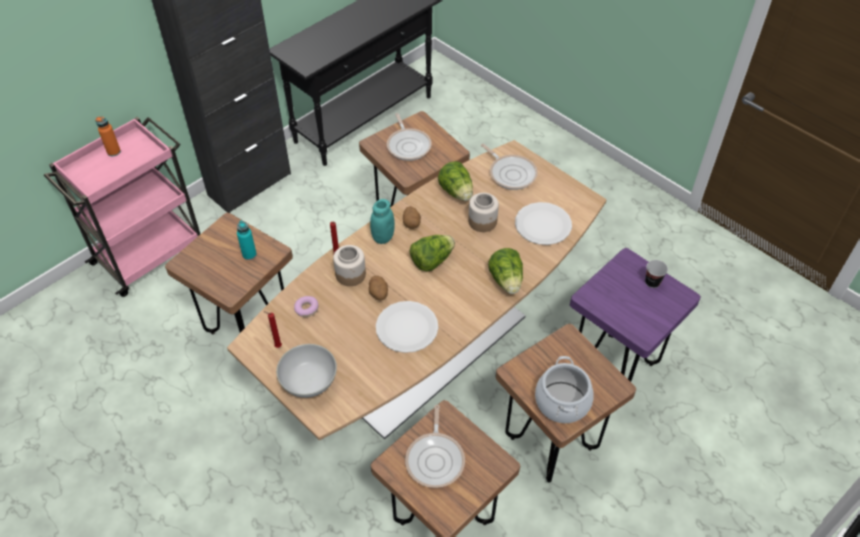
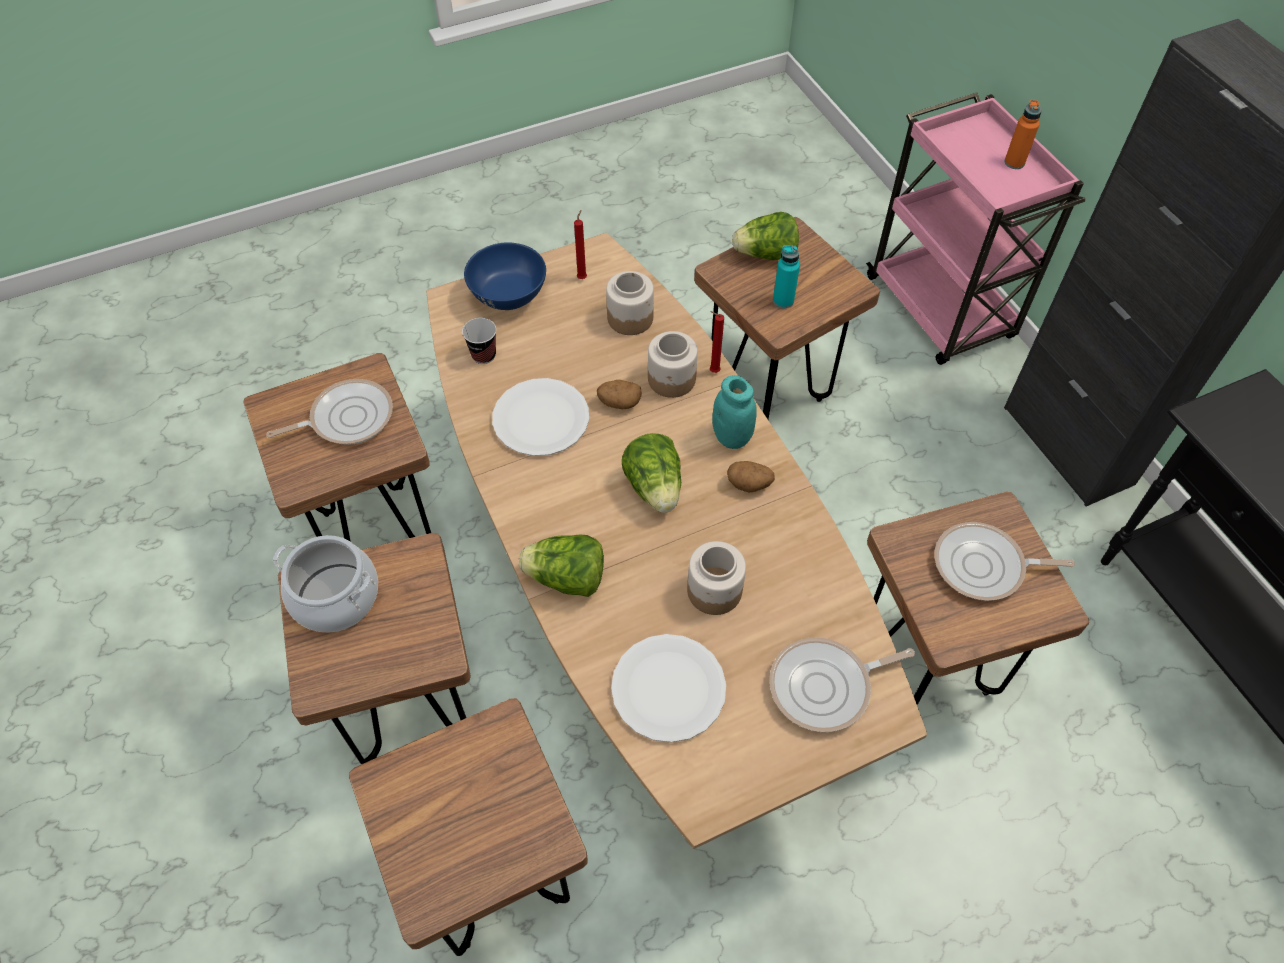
camera: 110 degrees right, 5 degrees up
white bowl [276,344,337,398] -> blue bowl [464,242,546,310]
donut [294,296,319,317] -> jar [606,271,654,335]
frying pan [405,405,465,488] -> frying pan turned 135 degrees clockwise [266,379,393,445]
lettuce [438,161,473,201] -> lettuce moved to [732,212,799,260]
purple stool [570,248,701,382] -> brown stool [349,698,587,956]
cup [645,260,668,288] -> cup moved to [462,318,496,364]

